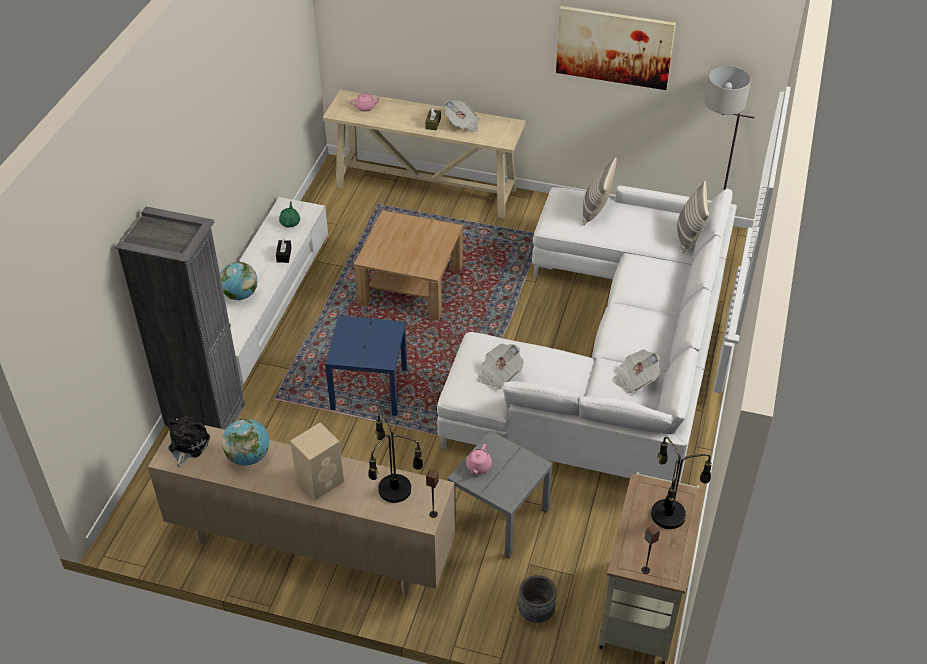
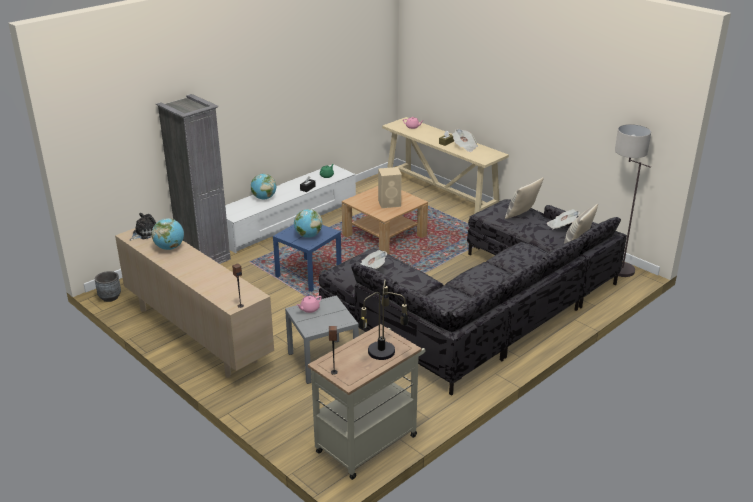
camera: 30 degrees right, 15 degrees down
beige speaker [290,423,344,501] -> beige speaker moved to [378,167,402,208]
table lamp [368,414,423,503] -> none
white sofa [437,185,737,483] -> black sofa [319,199,627,396]
grey planter [518,575,556,623] -> grey planter moved to [95,271,121,302]
picture [556,6,676,90] -> none
newspaper [612,350,660,393] -> newspaper moved to [547,209,580,229]
none -> globe [294,209,322,238]

